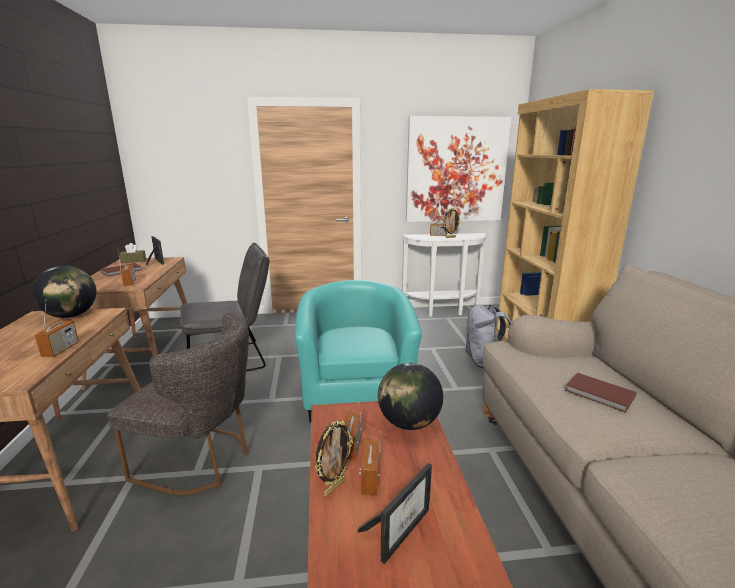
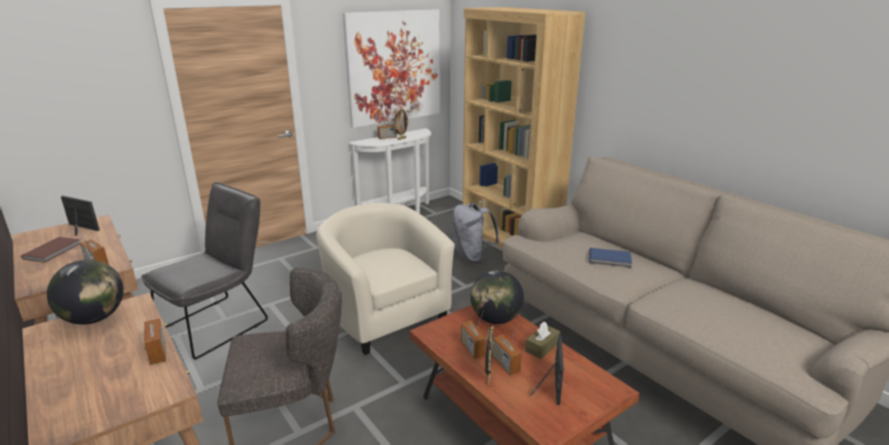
camera: 30 degrees left, 5 degrees up
brown tissue box [119,243,146,263] -> brown tissue box moved to [525,322,560,359]
turquoise armchair [295,280,422,423] -> beige armchair [316,203,455,355]
brown book [565,373,637,413] -> blue book [589,248,632,268]

